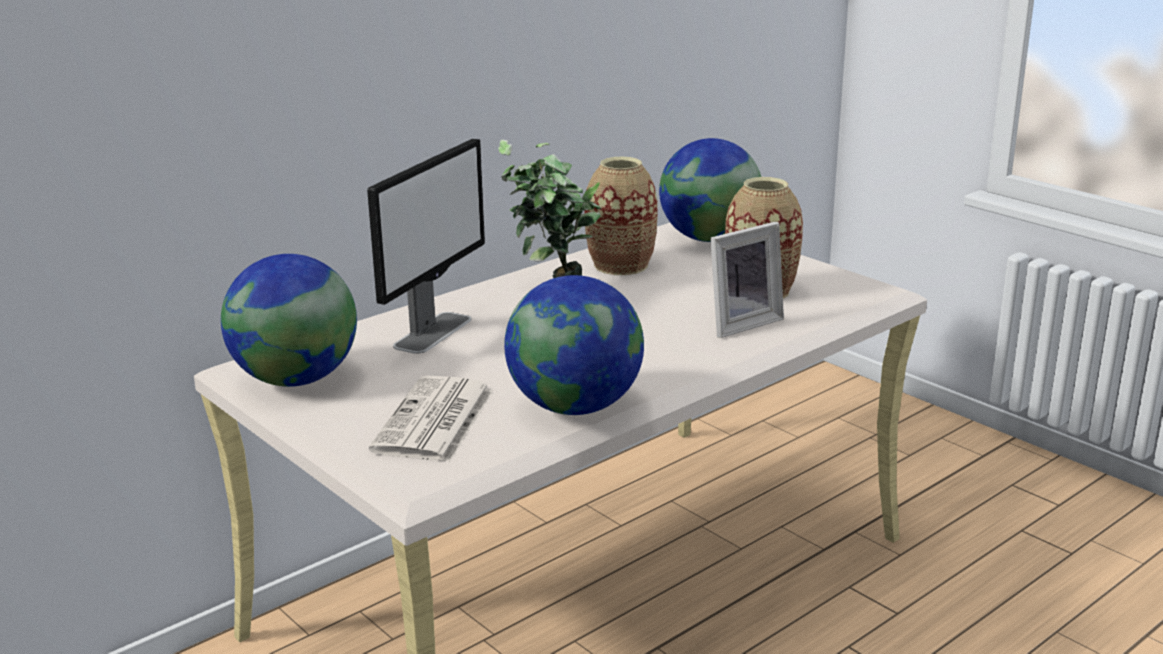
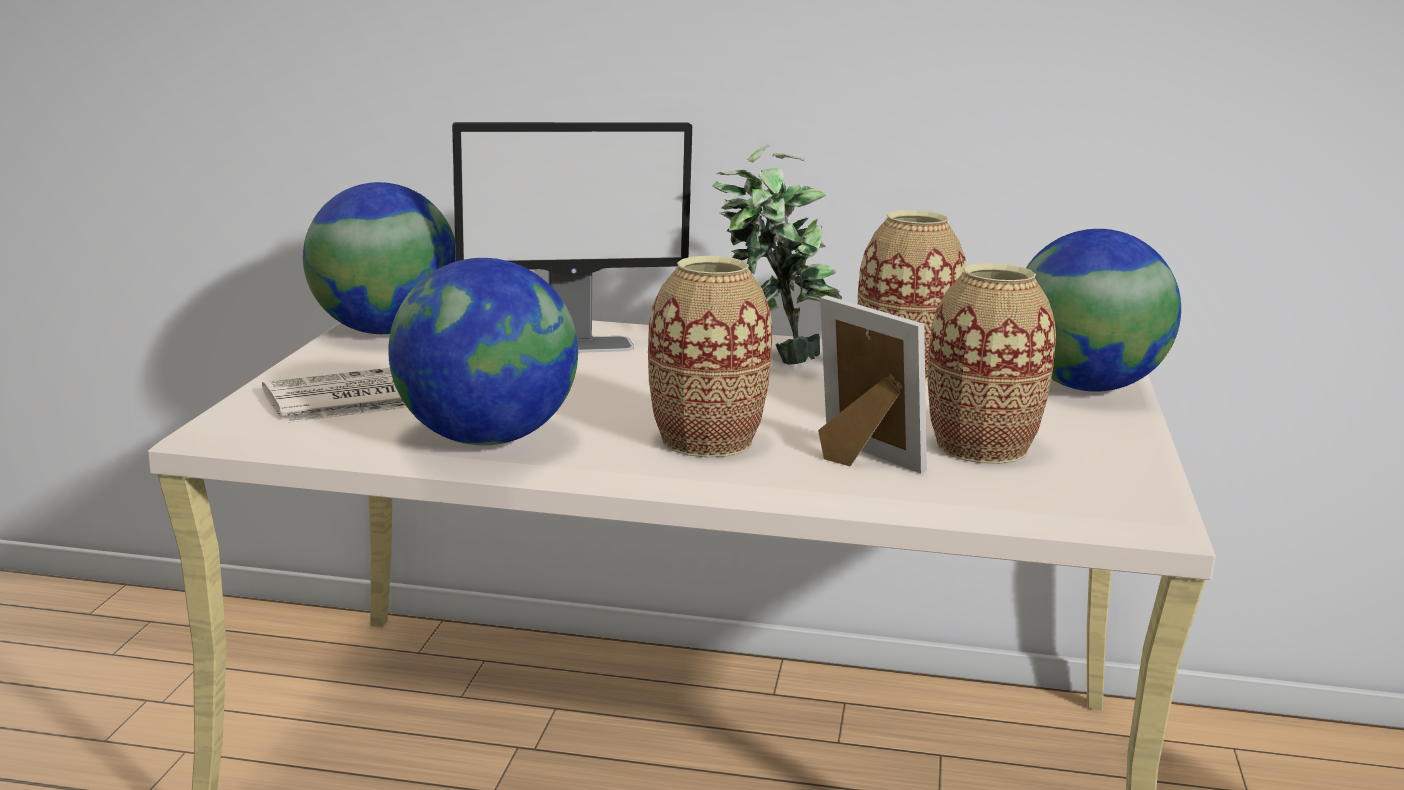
camera: 50 degrees right, 5 degrees down
picture frame [710,222,784,338] -> picture frame turned 150 degrees counterclockwise [818,295,927,474]
none -> vase [648,256,772,457]

